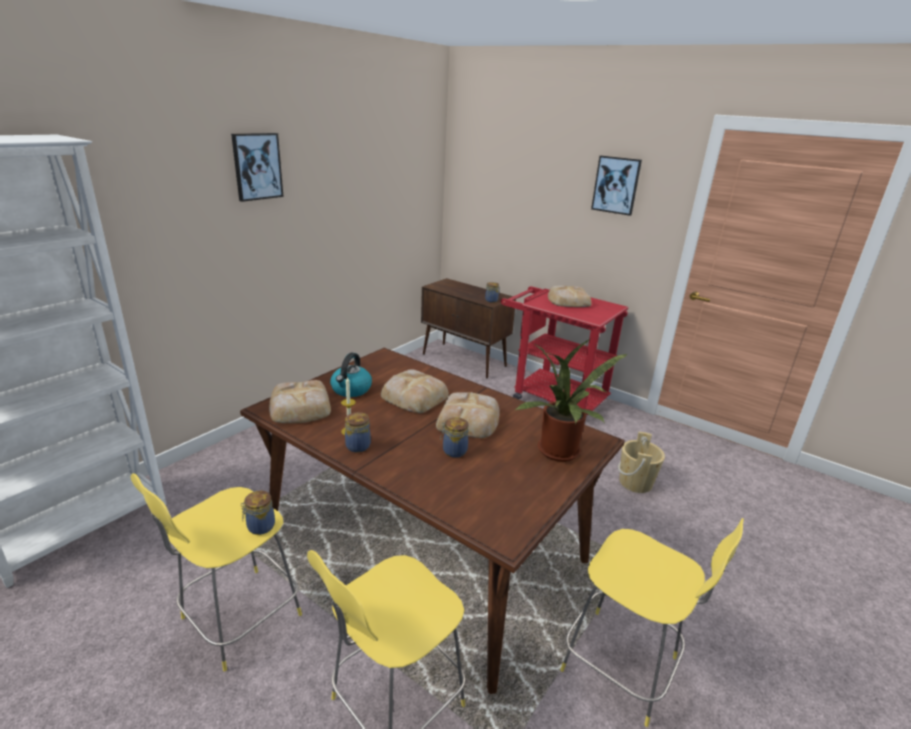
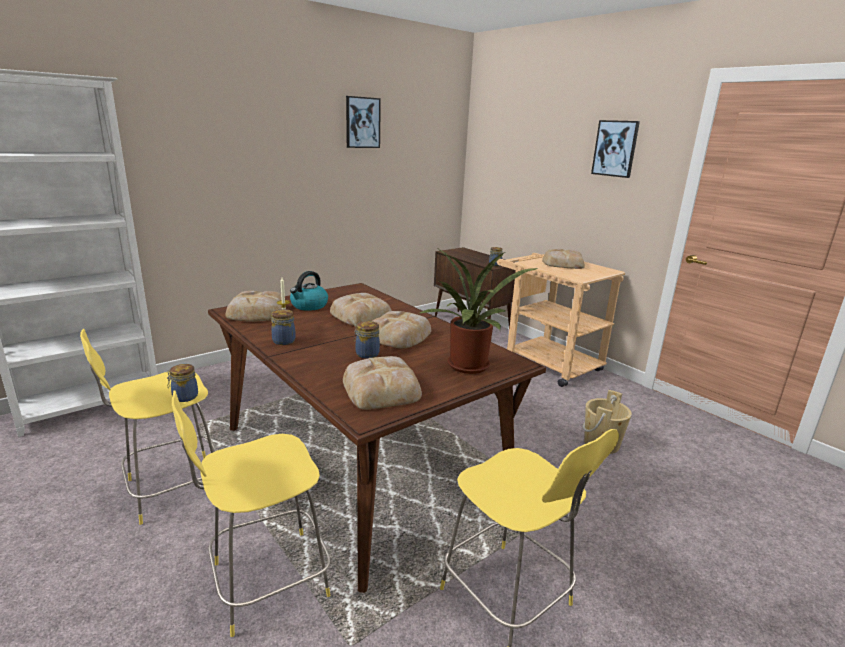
camera: 15 degrees right, 5 degrees down
picture [231,133,283,202] -> picture moved to [346,96,381,148]
red cart [501,286,628,415] -> beige cart [497,253,625,387]
none -> bread [343,356,422,410]

